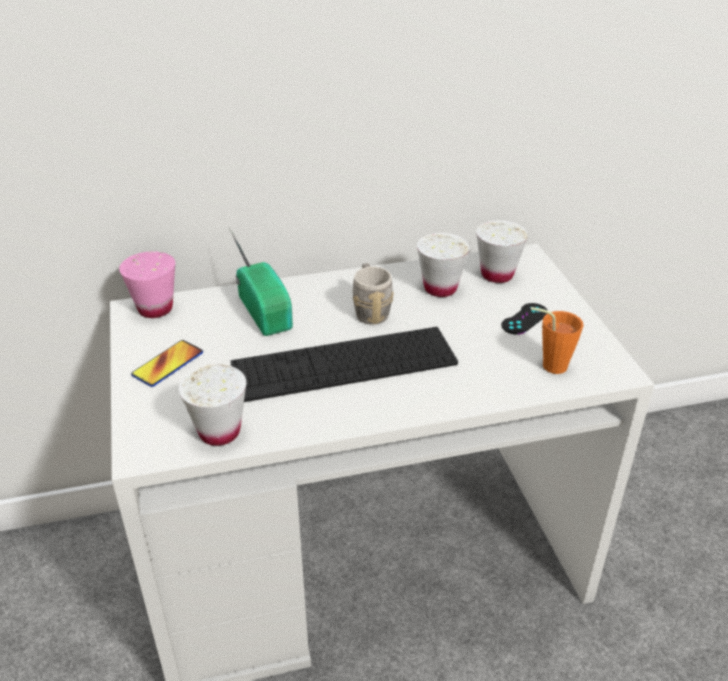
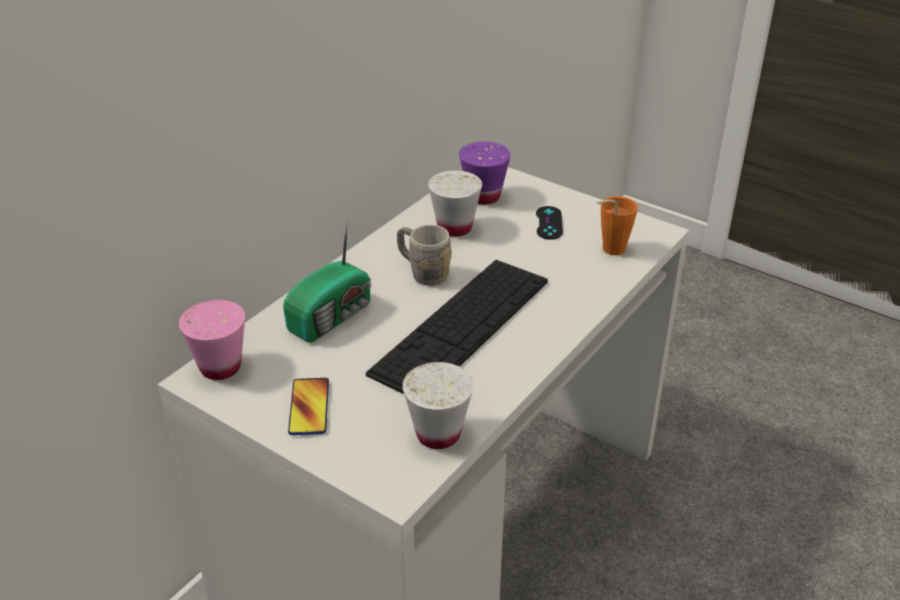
camera: 40 degrees left, 0 degrees up
radio [229,227,293,336] -> radio turned 105 degrees clockwise [283,215,371,343]
white cup [476,220,528,283] -> purple cup [459,142,511,205]

